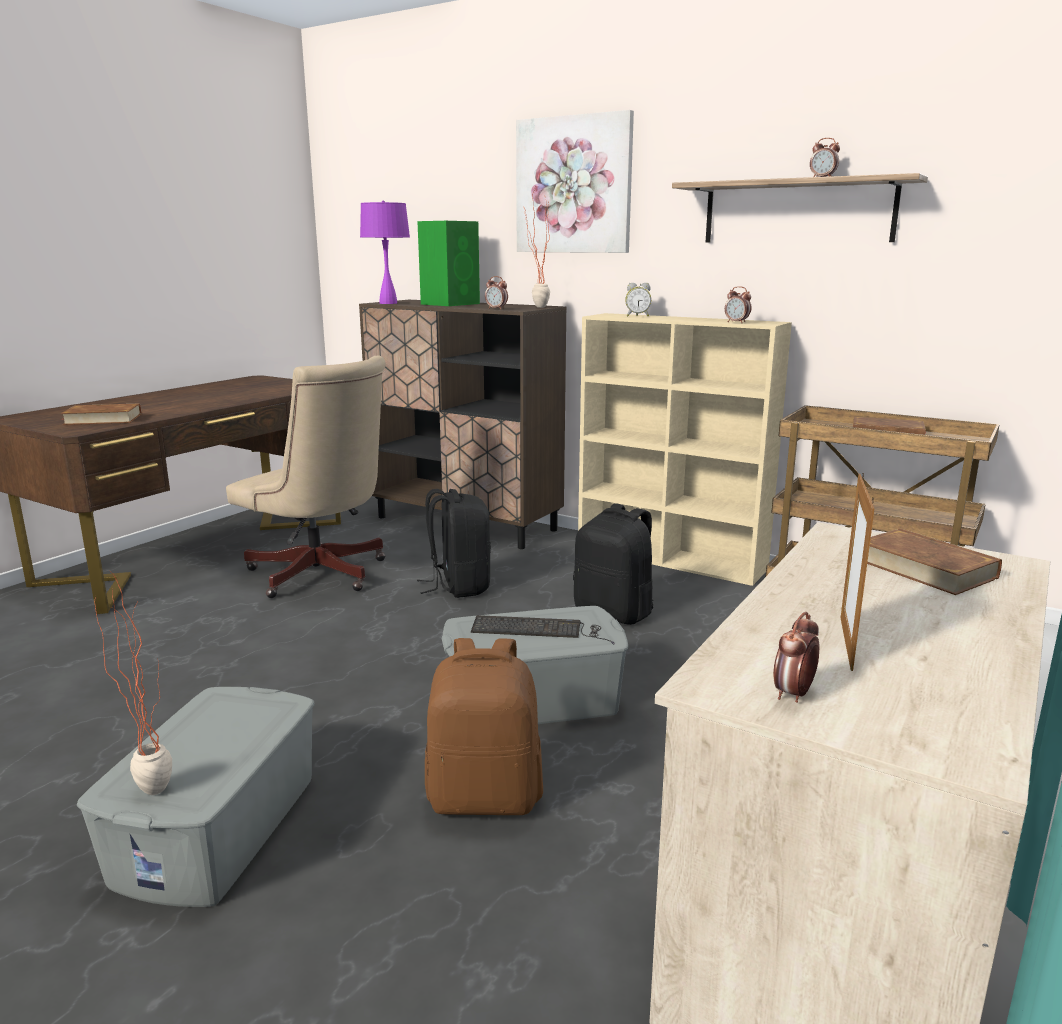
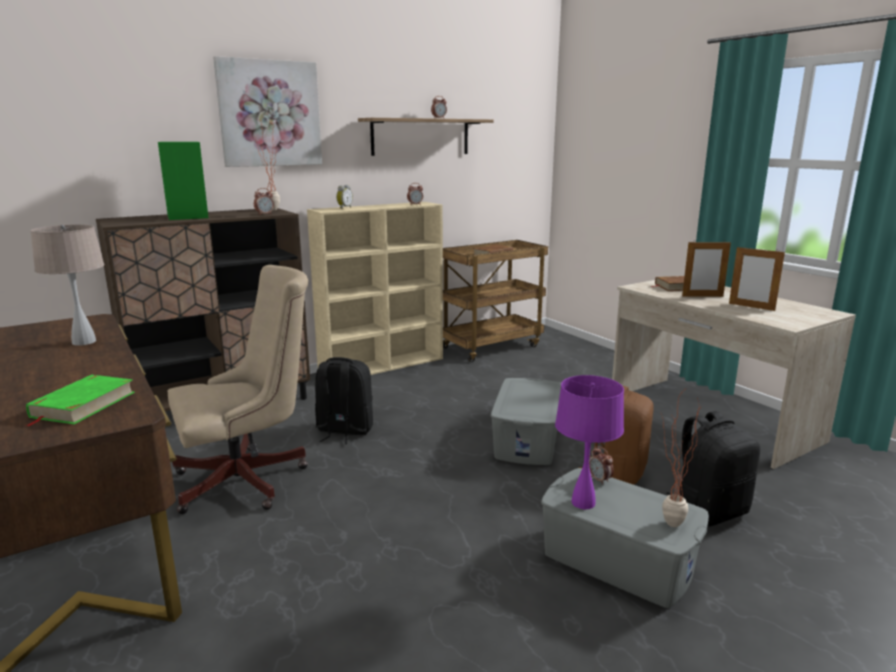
camera: 65 degrees left, 0 degrees up
brown book [61,404,141,425] -> green book [25,375,135,427]
purple table lamp [360,200,410,304] -> purple table lamp moved to [555,375,624,509]
keyboard [471,615,615,644] -> none
black backpack [573,503,653,625] -> black backpack moved to [666,411,760,527]
alarm clock [773,612,819,703] -> alarm clock moved to [589,446,614,485]
none -> beige table lamp [30,224,104,346]
none -> picture frame [682,240,731,297]

